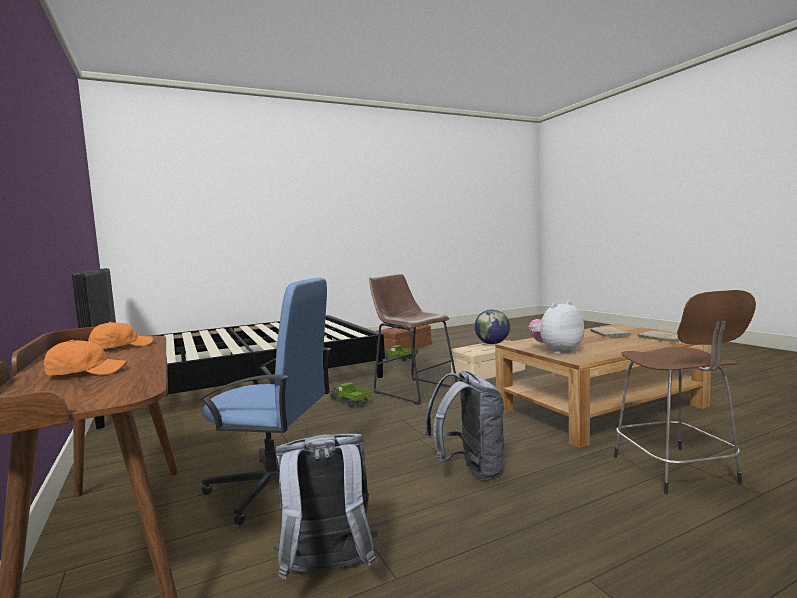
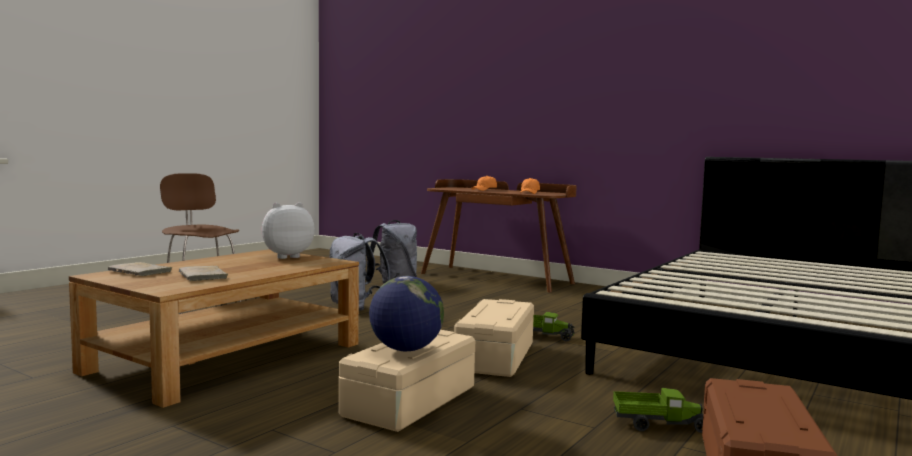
camera: 150 degrees right, 0 degrees up
blue office chair [199,277,330,525] -> none
brown stool [369,274,458,405] -> beige storage box [454,299,534,377]
plush toy [528,301,584,354] -> plush toy turned 150 degrees counterclockwise [261,202,315,259]

